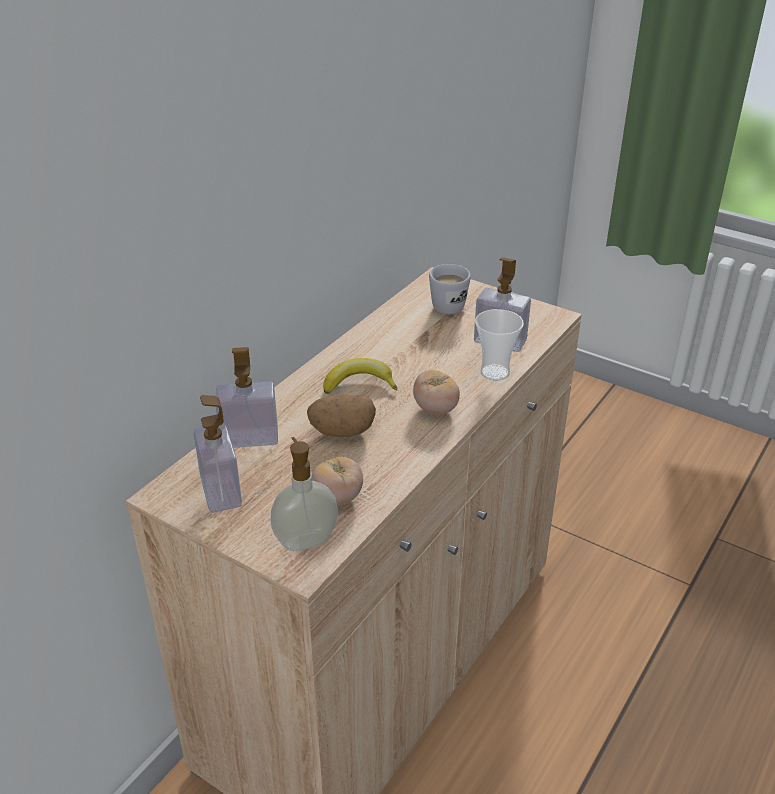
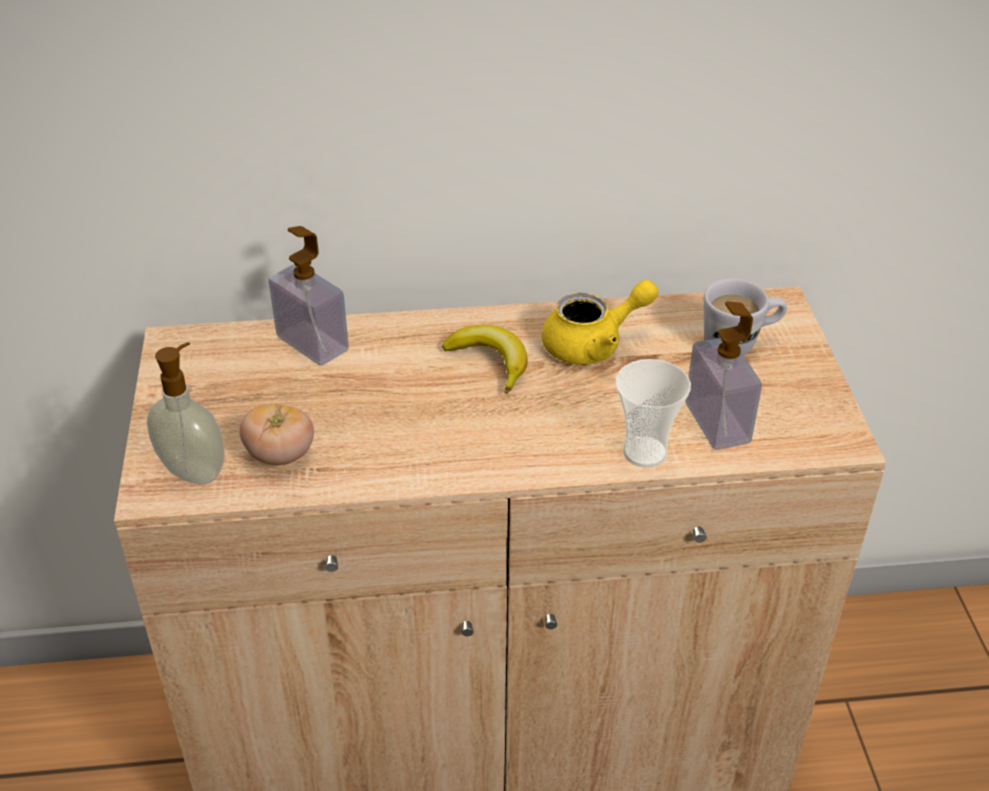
camera: 50 degrees right, 5 degrees up
soap dispenser [194,395,242,513] -> none
potato [307,394,376,437] -> none
tomato [413,370,460,414] -> none
none -> yellow teapot [542,280,658,364]

